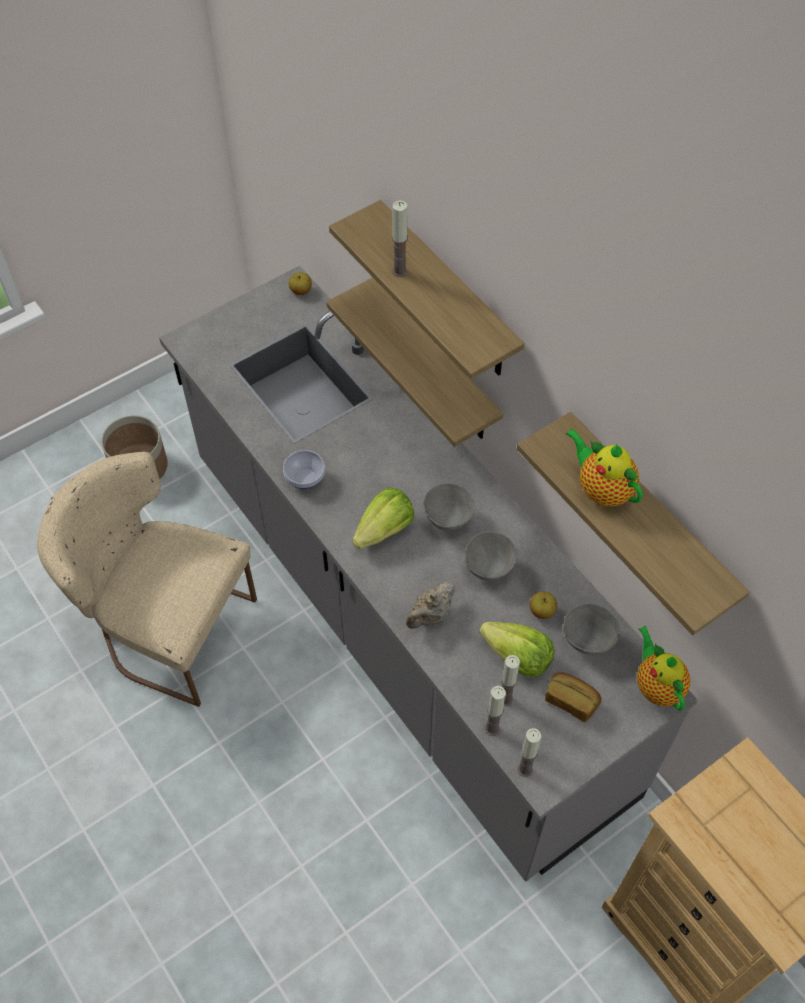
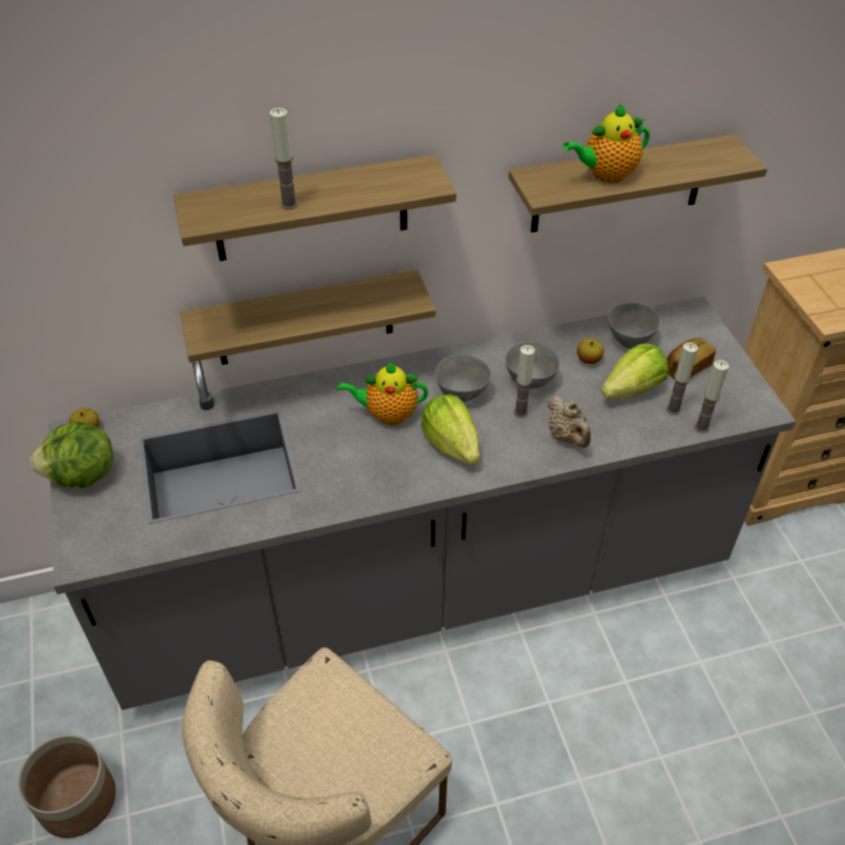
camera: 70 degrees left, 10 degrees down
bowl [283,450,325,489] -> none
candle [517,728,541,777] -> candle moved to [514,345,535,418]
teapot [637,626,690,711] -> teapot moved to [337,362,428,425]
none -> lettuce [30,422,113,488]

